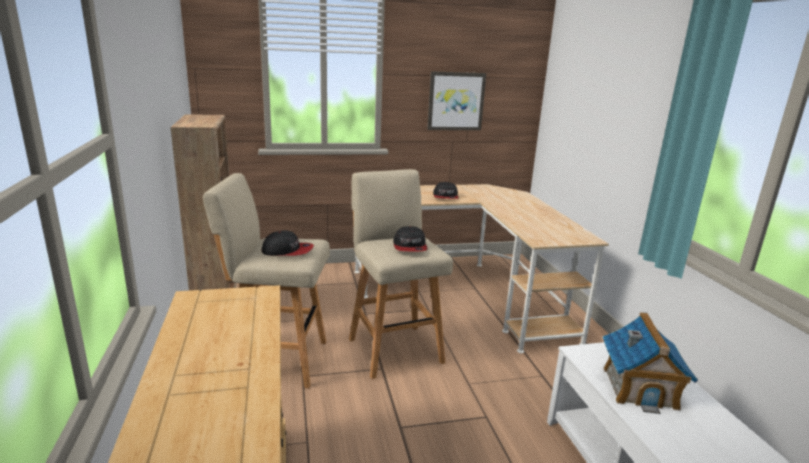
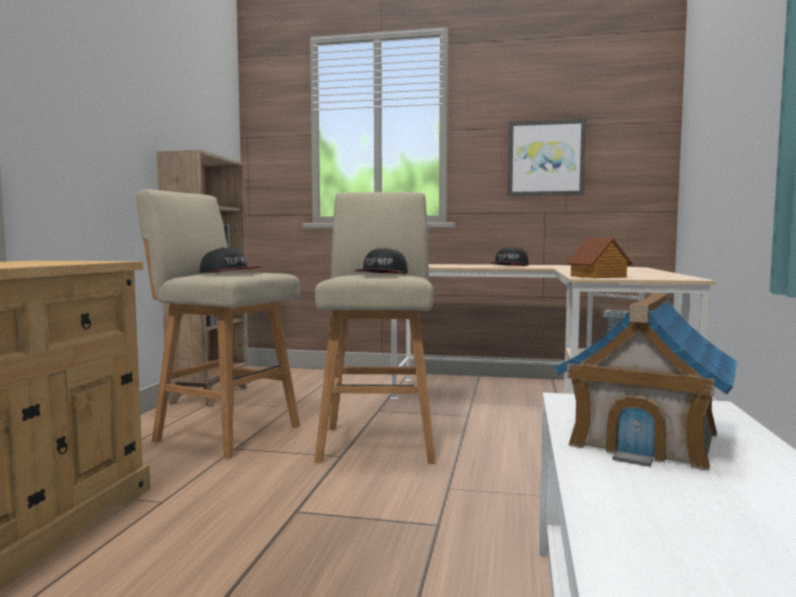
camera: 25 degrees right, 15 degrees down
none -> toy house [566,238,633,278]

